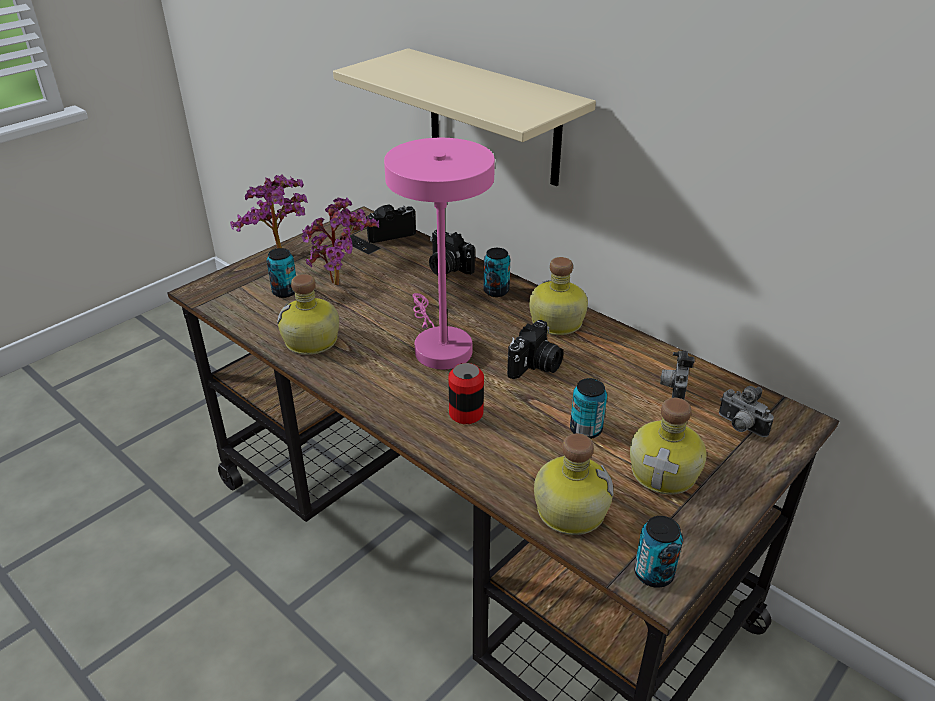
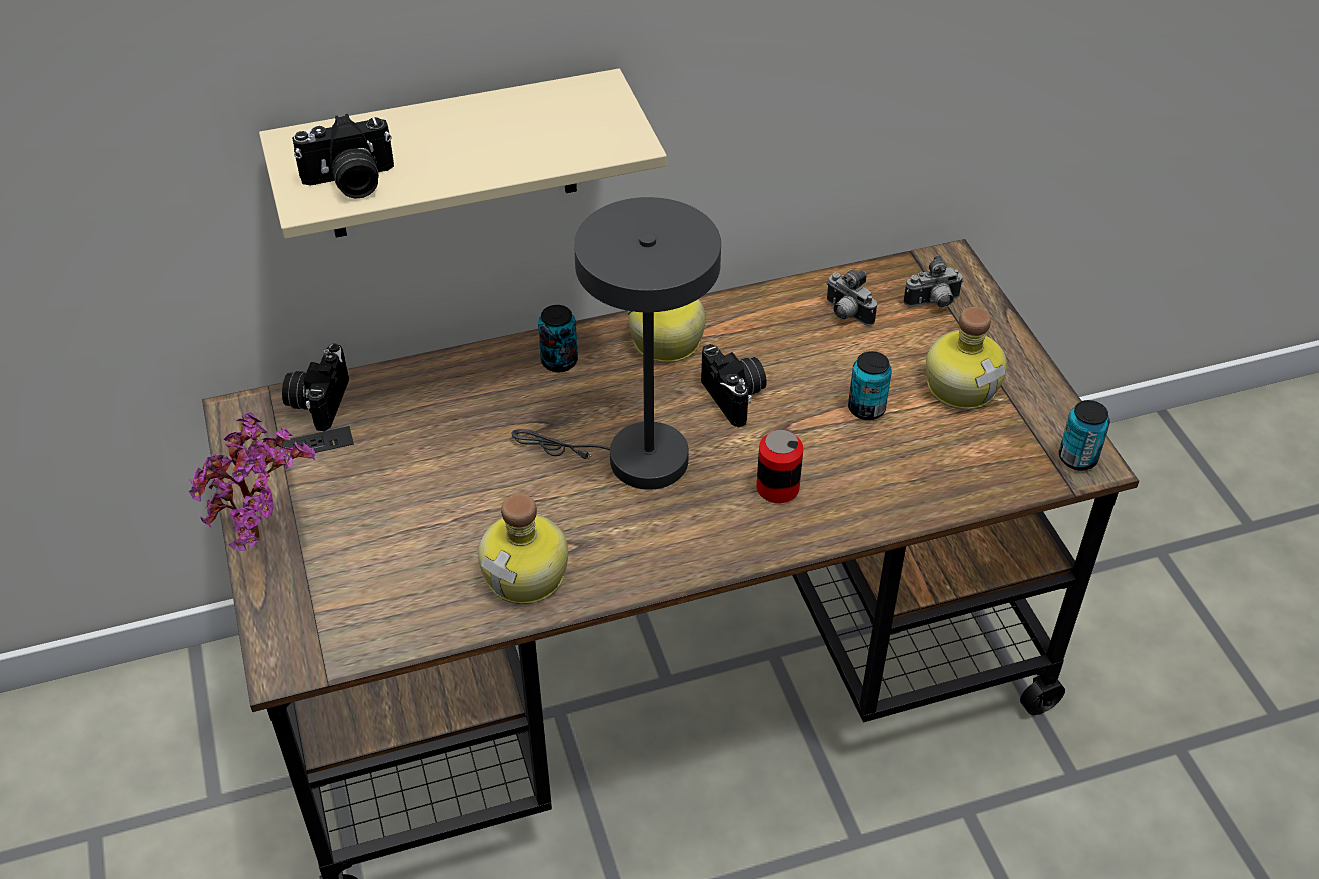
camera: 60 degrees left, 10 degrees up
can [267,248,296,298] -> none
potted plant [301,197,379,285] -> none
pink table lamp [384,138,495,369] -> grey table lamp [511,197,721,490]
camera [429,230,475,275] -> camera moved to [292,114,394,199]
bottle [534,433,613,535] -> none

